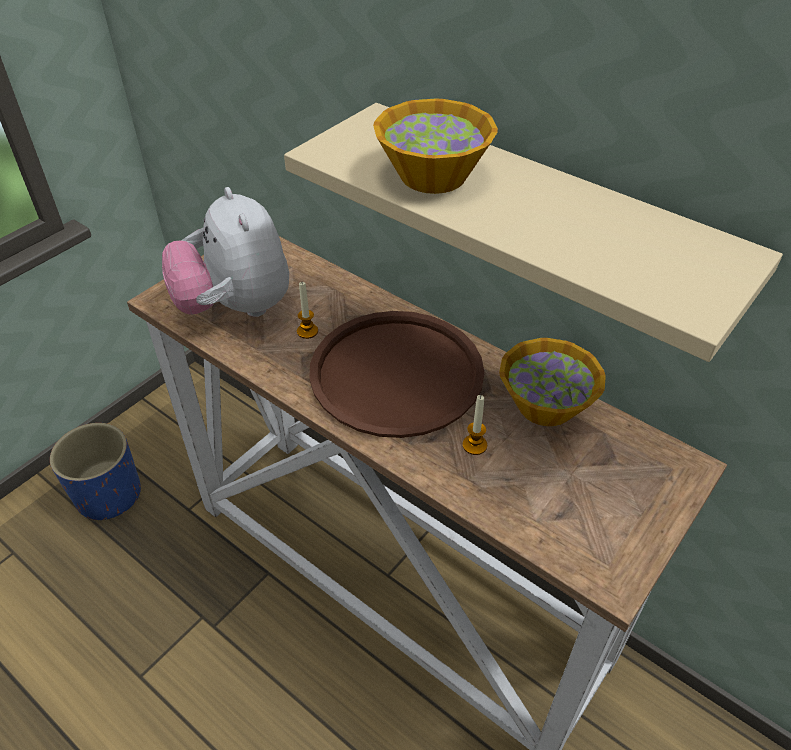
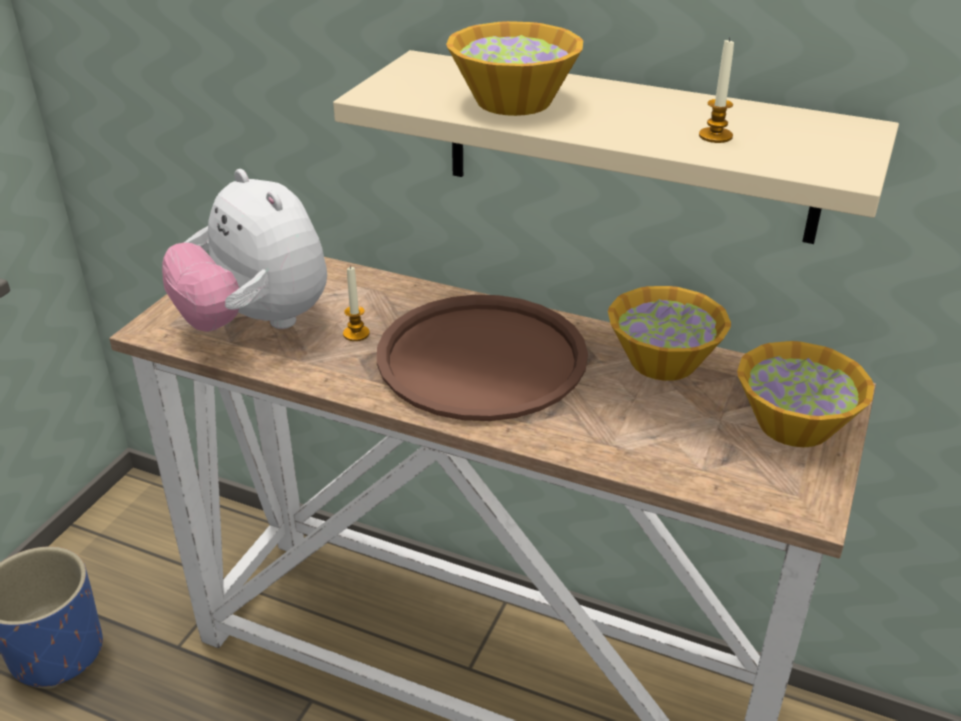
camera: 15 degrees left, 10 degrees down
candle [463,395,487,455] -> candle moved to [699,37,734,143]
none -> bowl [737,341,874,447]

